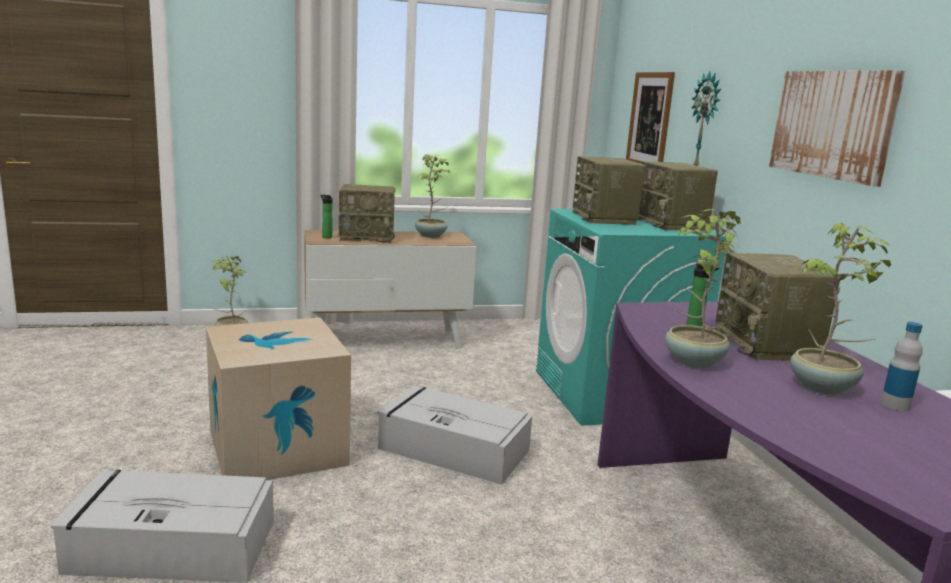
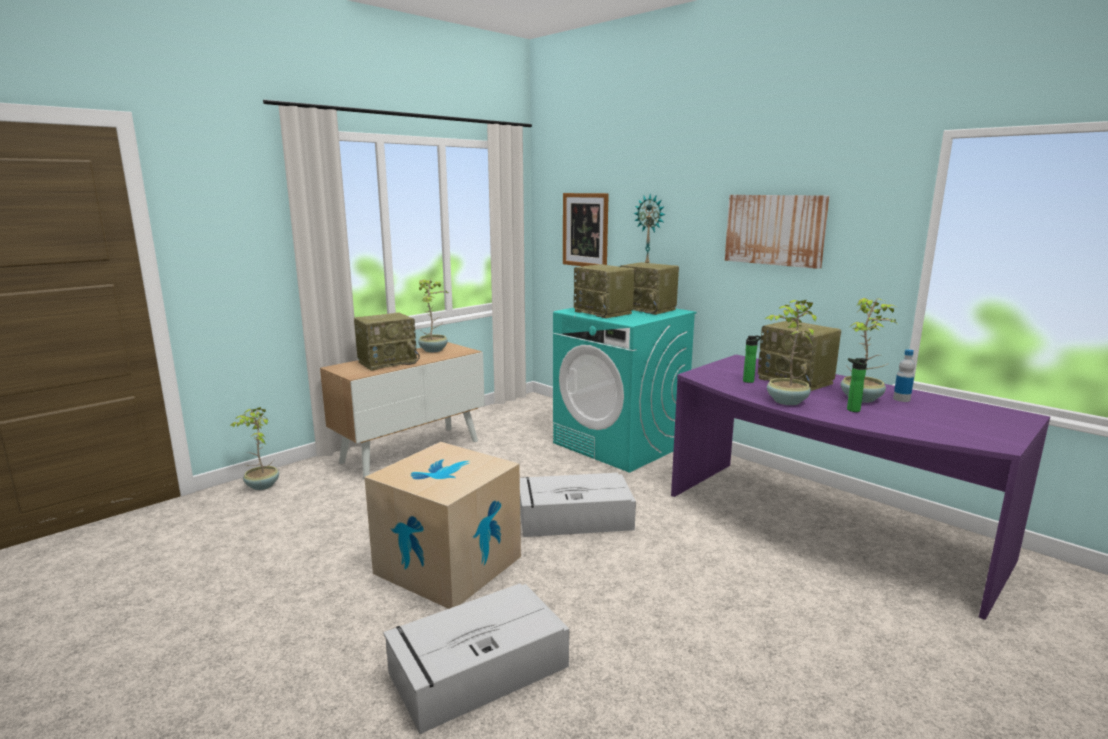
camera: 30 degrees left, 0 degrees up
bottle [320,195,333,238] -> bottle moved to [847,358,868,412]

